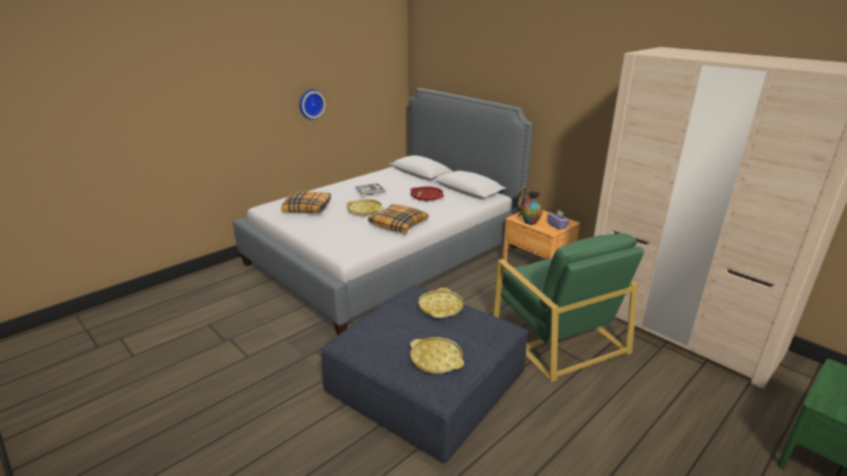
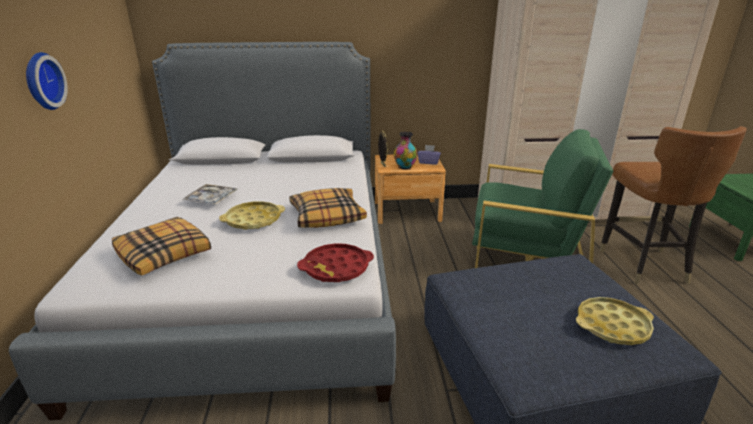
camera: 50 degrees left, 0 degrees up
red tray [410,187,444,202] -> red tray moved to [297,243,374,282]
yellow tray [418,288,463,318] -> none
none -> brown chair [599,126,747,284]

